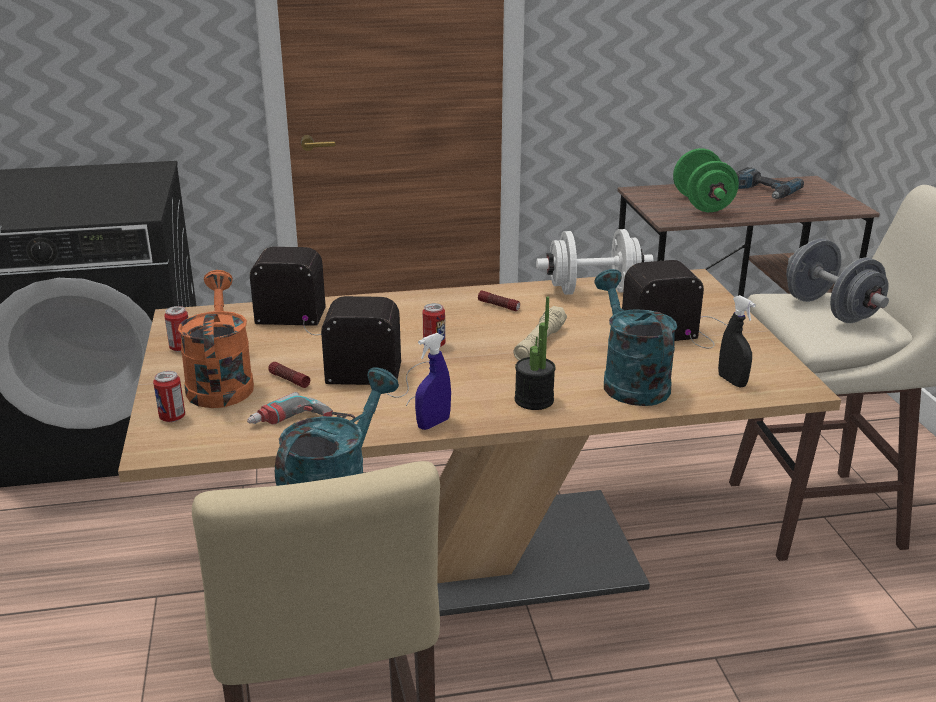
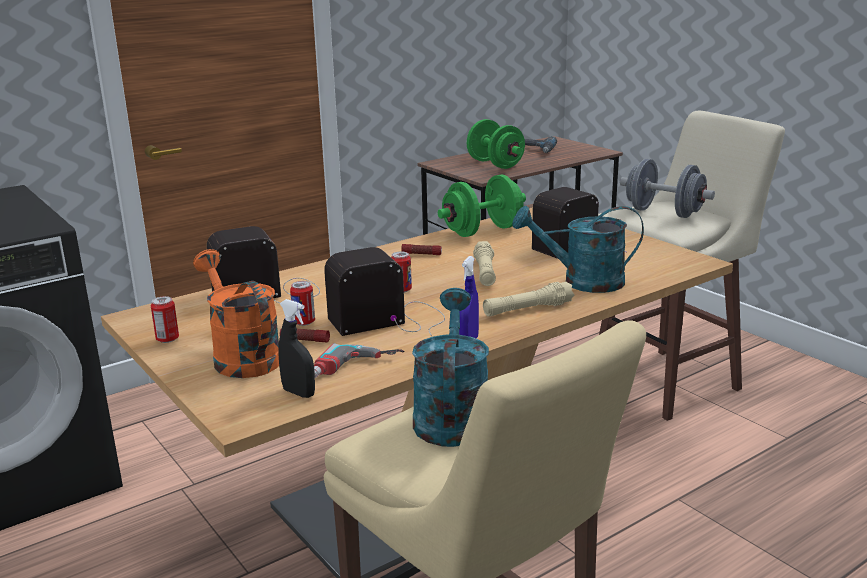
camera: 25 degrees left, 5 degrees down
can [153,371,185,422] -> can moved to [290,281,315,326]
potted plant [515,296,556,410] -> beige flashlight [483,282,574,316]
white dumbbell [536,229,653,295] -> green dumbbell [438,174,526,237]
turquoise watering can [594,269,677,406] -> turquoise watering can turned 45 degrees counterclockwise [512,206,644,293]
black spray bottle [718,295,756,388] -> black spray bottle moved to [278,299,315,398]

